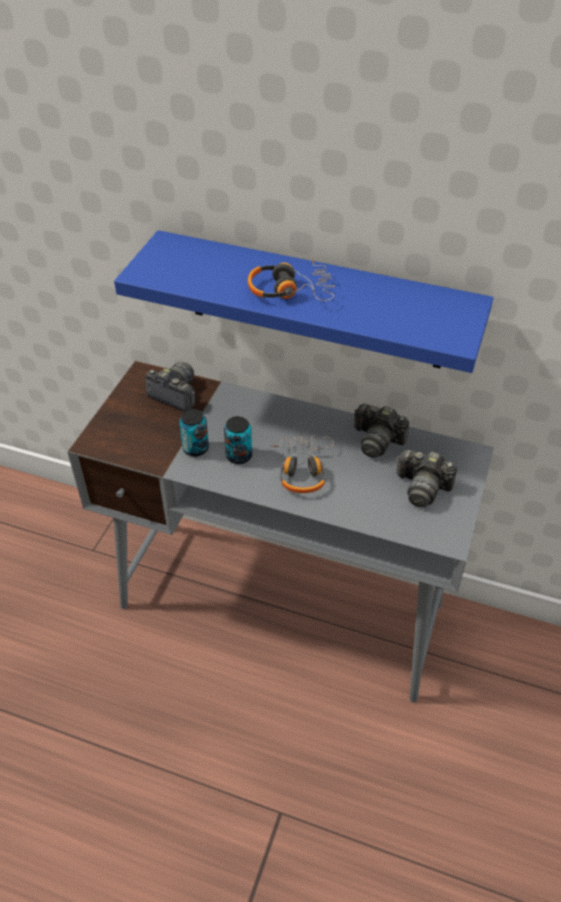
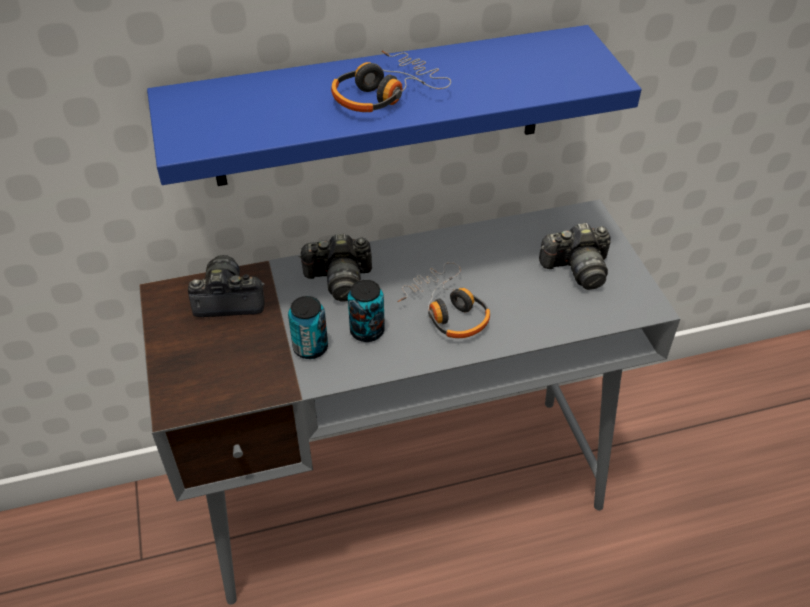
camera: 35 degrees left, 0 degrees up
camera [354,403,409,458] -> camera moved to [298,234,372,301]

